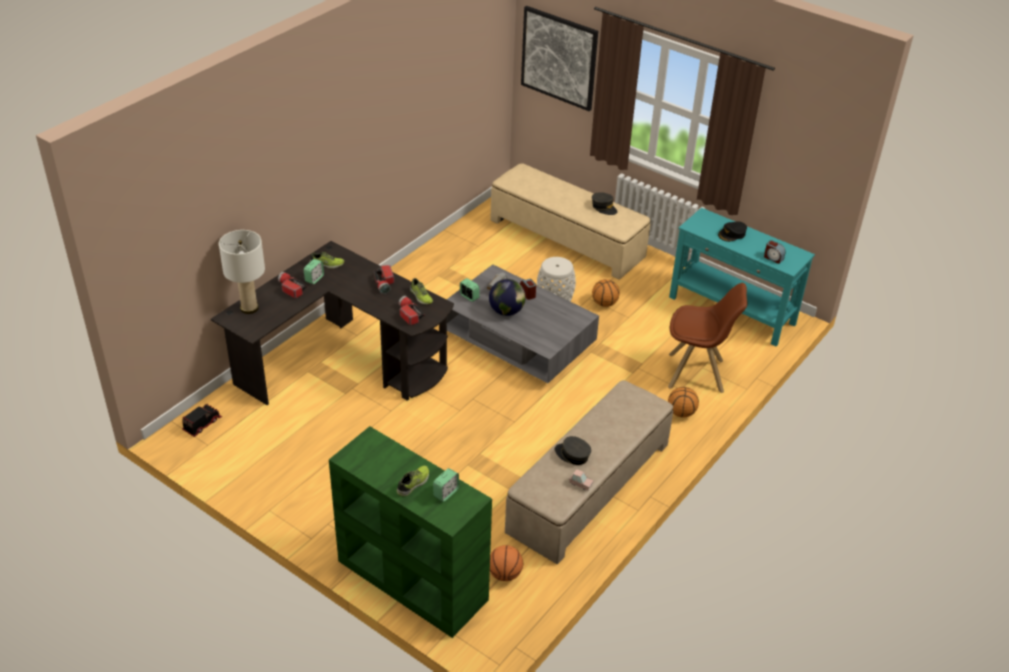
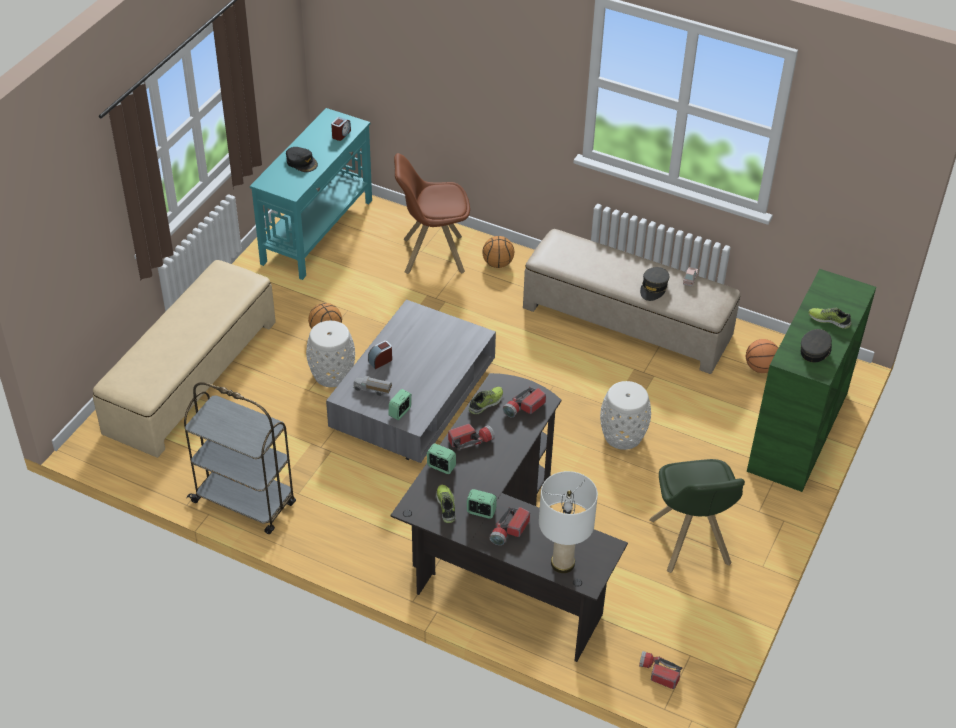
camera: 100 degrees left, 5 degrees up
toy truck [182,404,222,437] -> flashlight [639,651,683,689]
alarm clock [433,468,459,502] -> alarm clock moved to [427,443,456,474]
globe [489,279,526,316] -> none
picture [521,6,598,111] -> none
grey cap [592,192,617,215] -> grey cap moved to [801,329,832,362]
brown chair [668,283,748,393] -> brown chair turned 90 degrees counterclockwise [394,153,470,274]
none -> grey cart [184,382,296,534]
none -> white stool [600,381,651,450]
none -> green chair [649,459,745,573]

